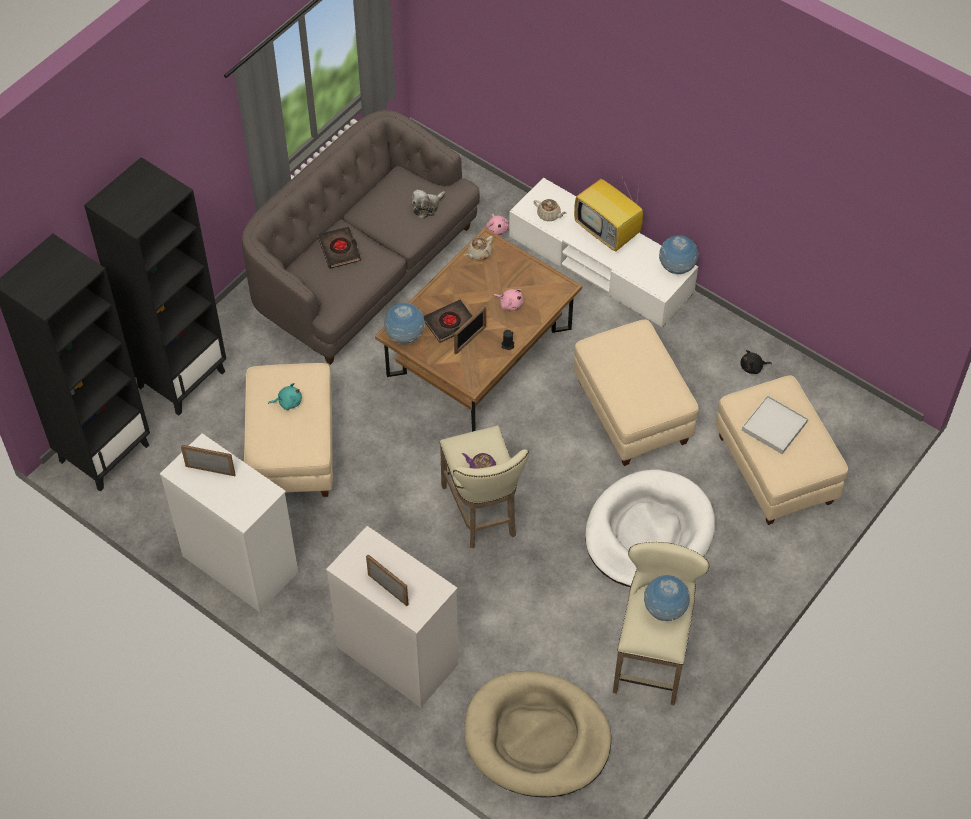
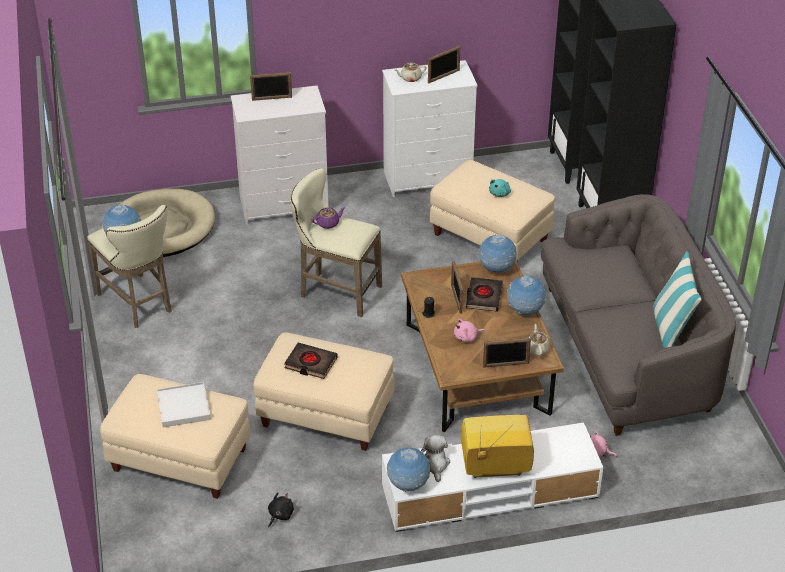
camera: 130 degrees right, 15 degrees down
black book [318,227,361,269] -> black book moved to [284,343,338,379]
plush toy [412,190,446,219] -> plush toy moved to [421,435,450,482]
beige teapot [534,199,567,221] -> beige teapot moved to [395,63,427,82]
white dog bed [585,469,715,587] -> none
none -> picture frame [483,338,531,368]
none -> globe [507,275,546,315]
none -> pillow [654,251,702,348]

